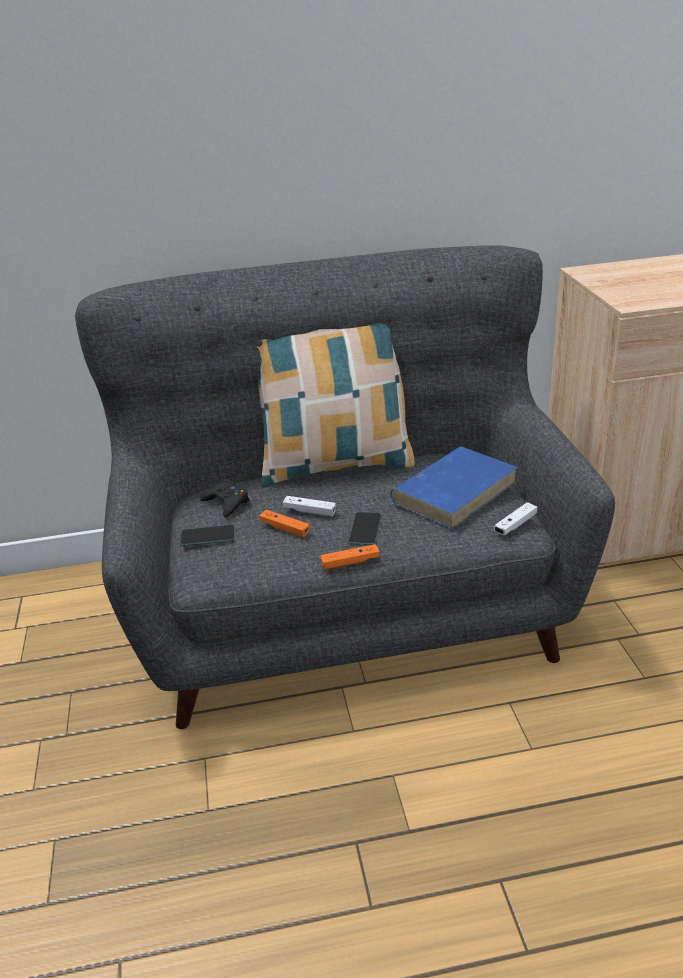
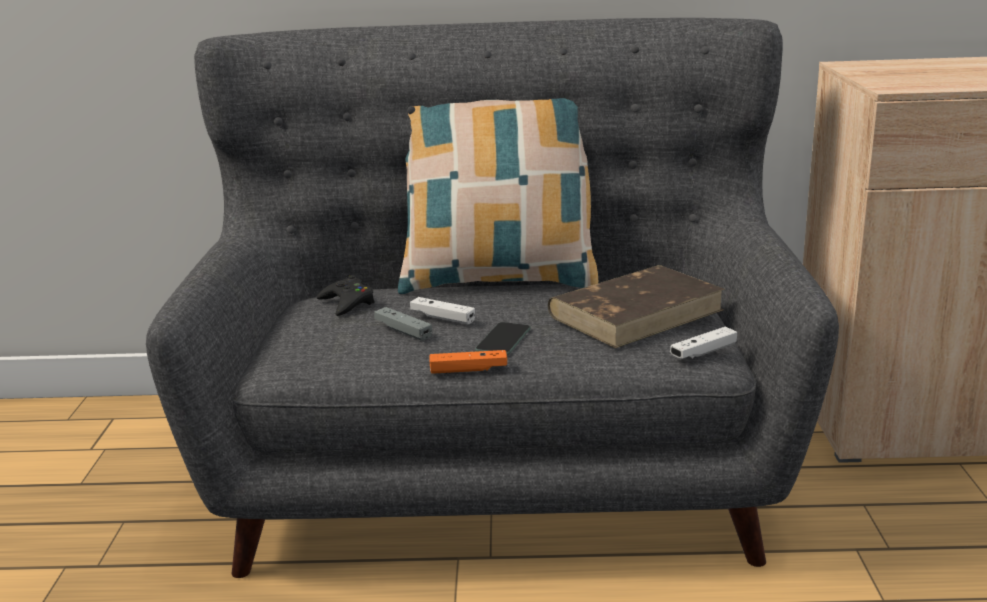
camera: 10 degrees right, 10 degrees down
phone [180,525,235,546] -> none
orange game controller [259,510,310,537] -> grey game controller [374,307,432,341]
blue book [390,447,518,529] -> brown book [548,265,725,348]

